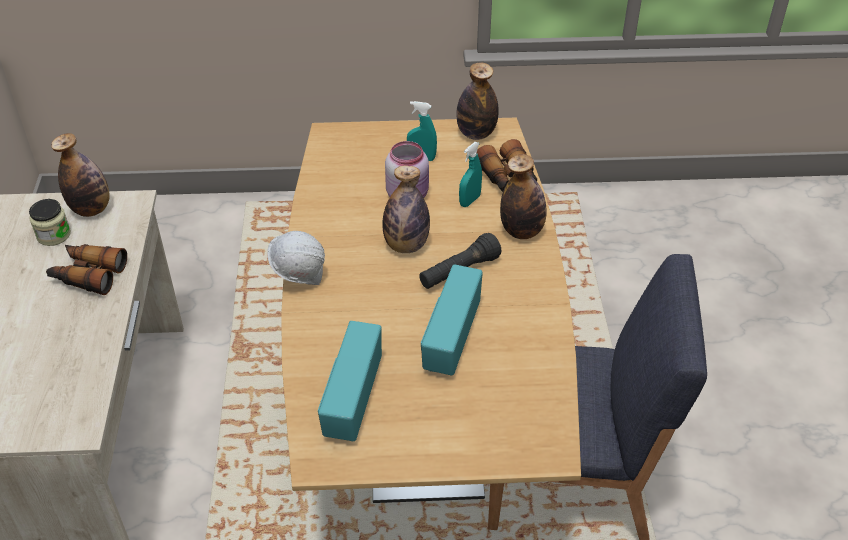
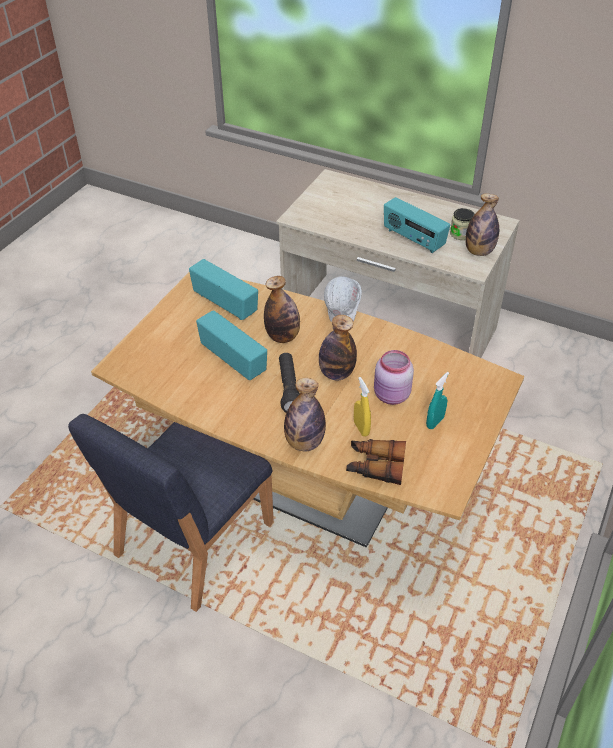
camera: 120 degrees right, 0 degrees up
binoculars [46,244,127,295] -> radio [384,197,450,253]
bottle [456,62,499,140] -> bottle moved to [264,276,300,343]
turquoise spray bottle [459,142,482,207] -> yellow spray bottle [354,377,371,437]

